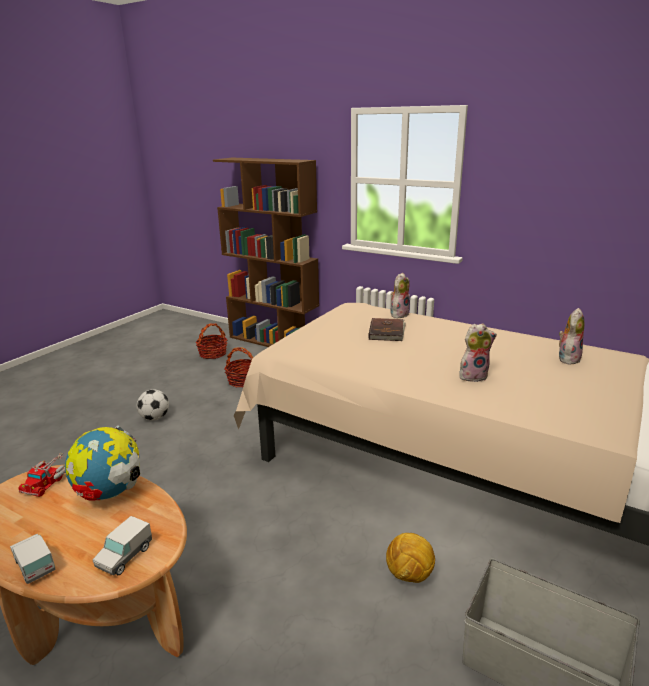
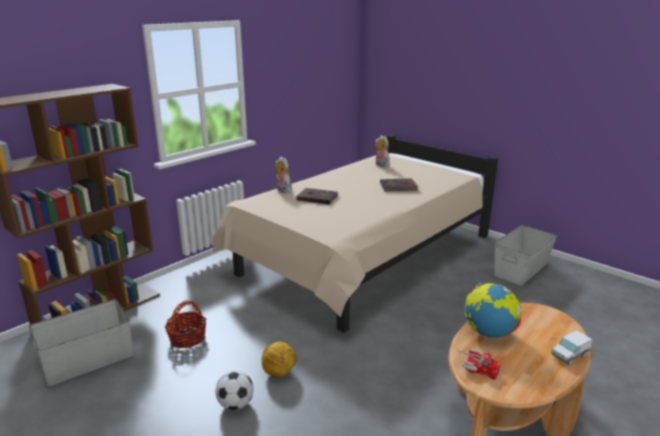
camera: 80 degrees left, 0 degrees up
toy truck [92,516,152,576] -> none
basket [195,323,227,359] -> grey storage box [29,299,134,387]
football [386,533,435,583] -> football moved to [262,341,297,378]
plush toy [459,323,497,383] -> brown book [380,178,418,191]

